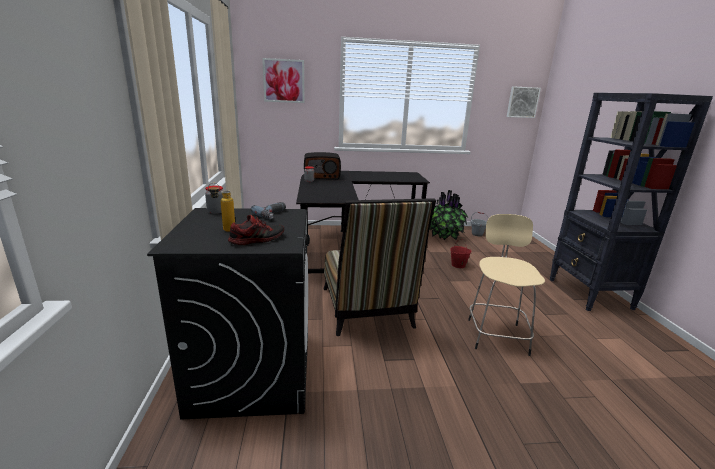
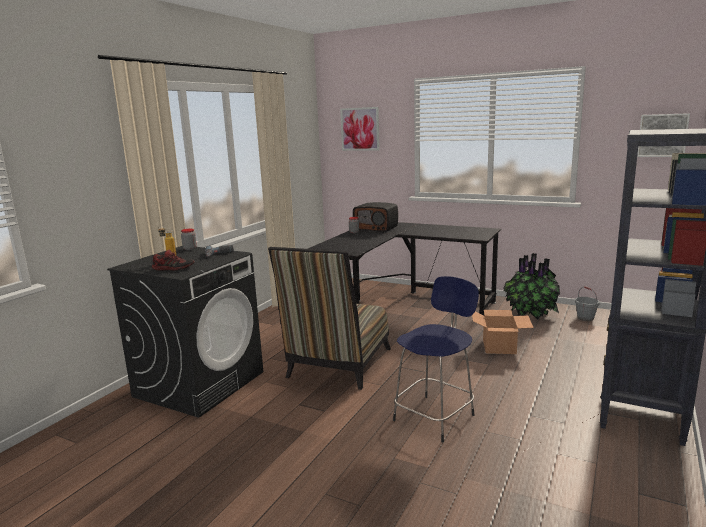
camera: 35 degrees right, 5 degrees down
red bucket [450,239,472,268] -> cardboard box [472,310,534,354]
beige stool [468,214,545,356] -> blue stool [393,276,479,443]

